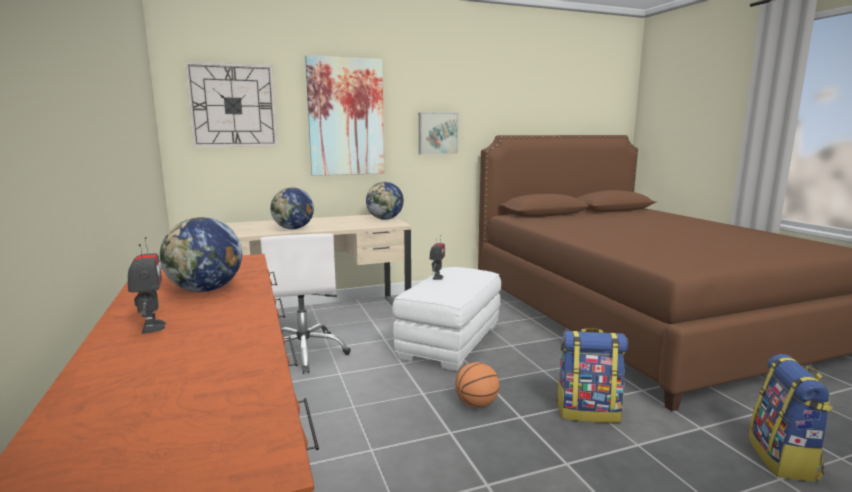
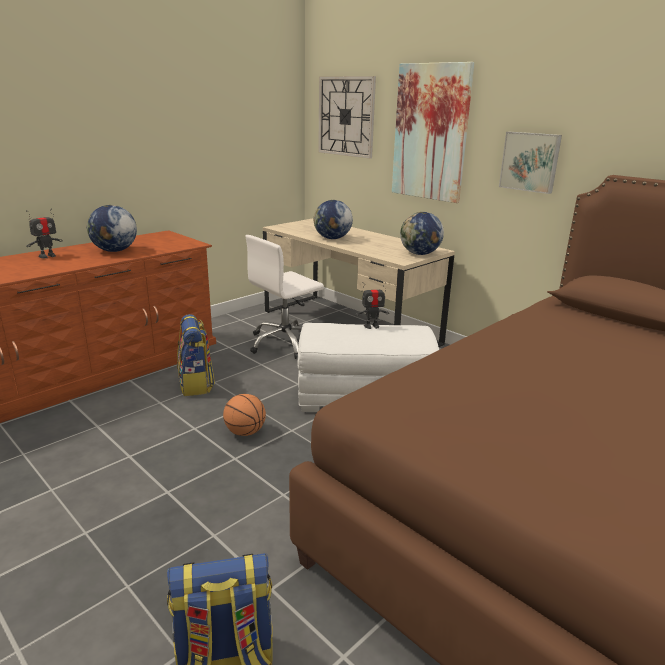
camera: 65 degrees right, 10 degrees up
backpack [556,328,628,423] -> backpack moved to [177,314,215,396]

